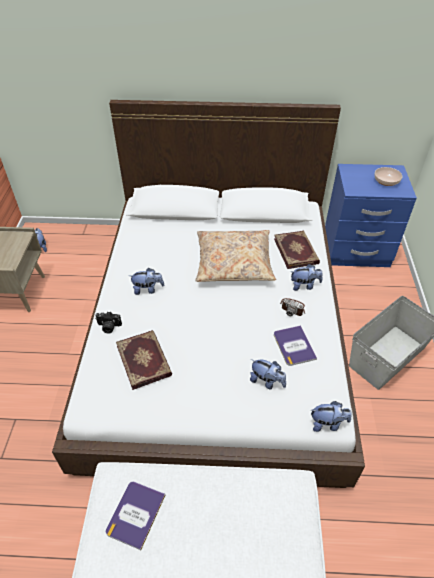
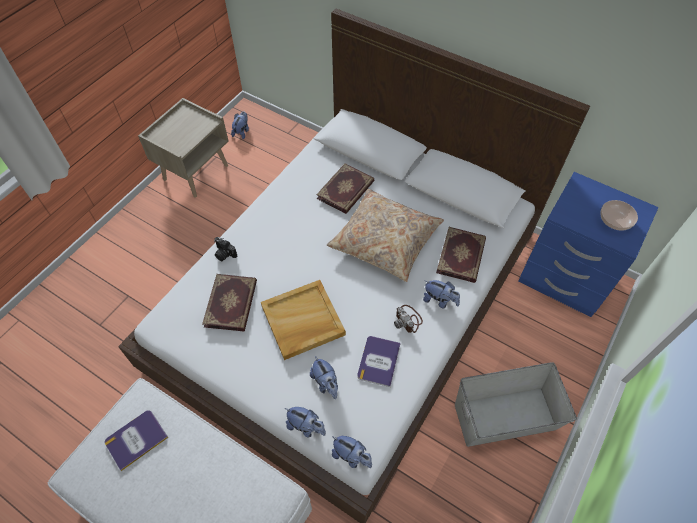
camera: 30 degrees right, 10 degrees up
plush toy [129,268,164,295] -> plush toy moved to [285,407,326,437]
none -> beige tray [261,280,346,360]
none -> book [316,163,374,214]

